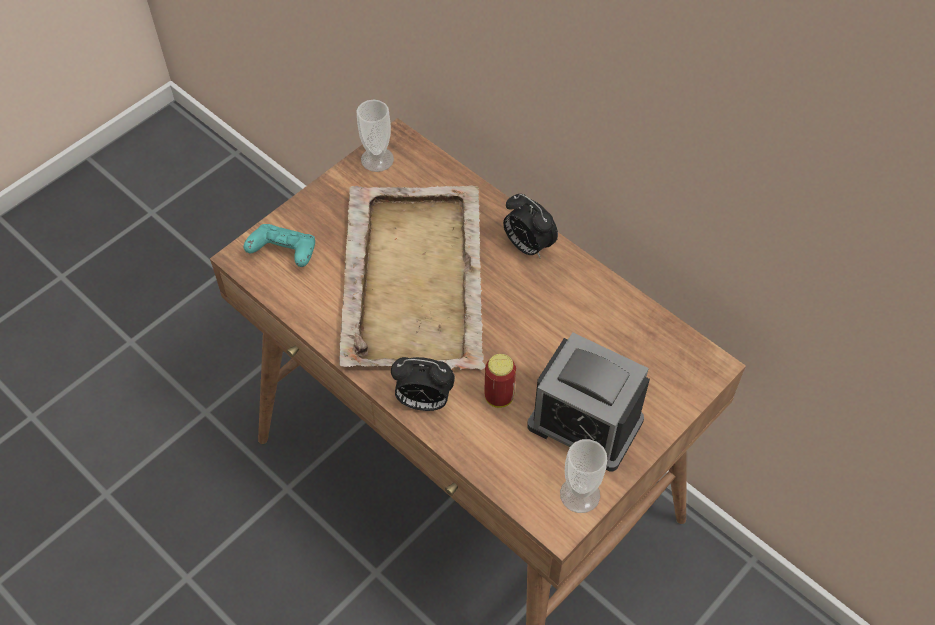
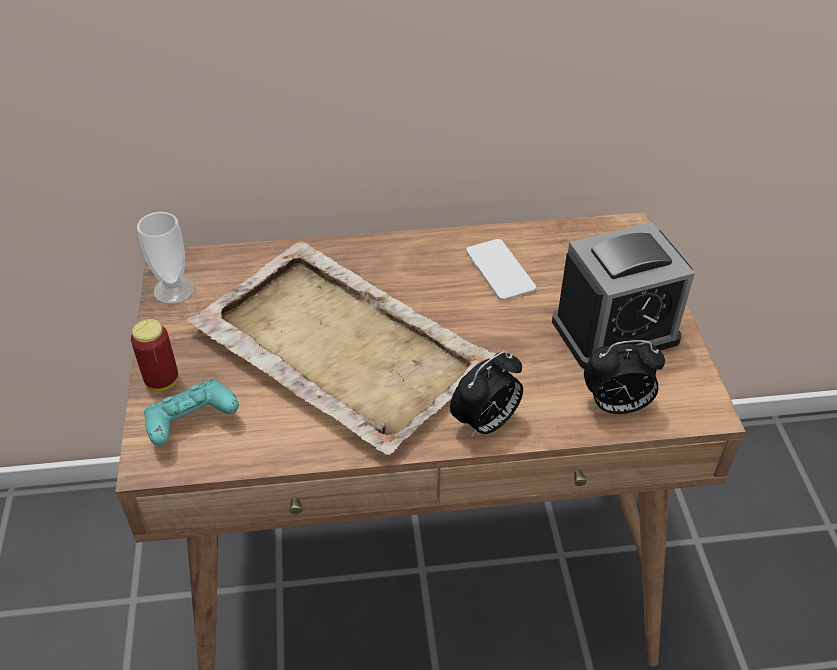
camera: 50 degrees left, 10 degrees down
can [485,354,516,408] -> can moved to [131,319,179,391]
alarm clock [503,194,558,259] -> alarm clock moved to [584,340,665,414]
cup [560,439,607,513] -> none
none -> phone [466,239,536,301]

